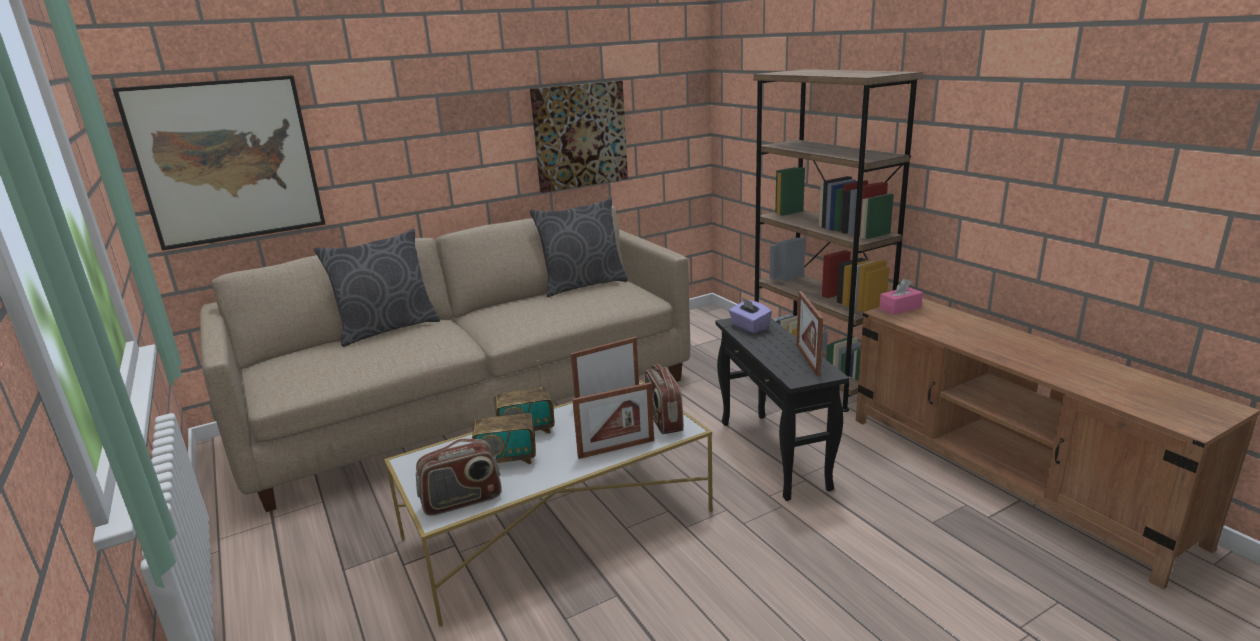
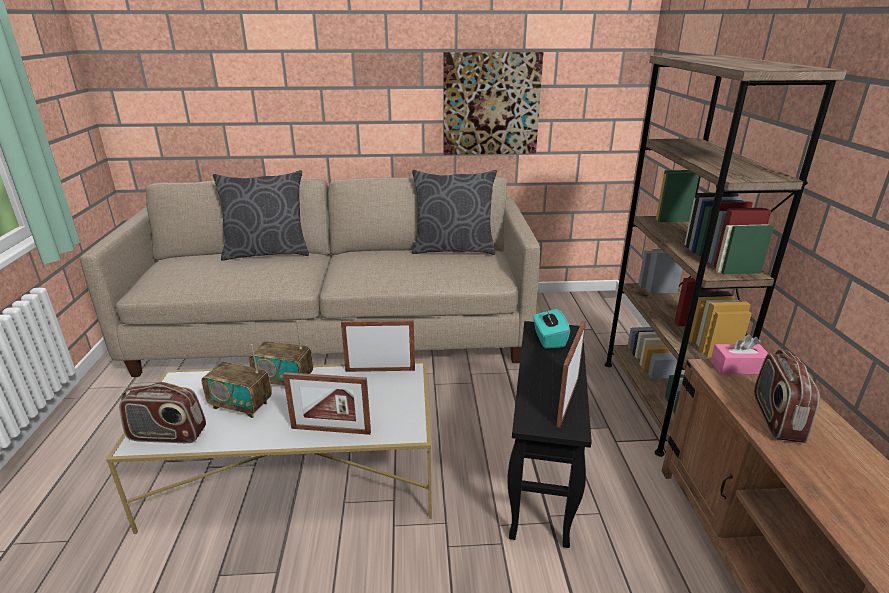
camera: 25 degrees right, 5 degrees up
picture [113,75,325,251] -> none
radio [645,364,684,434] -> radio moved to [754,350,820,443]
purple tissue box [729,298,772,333] -> turquoise tissue box [533,309,570,348]

